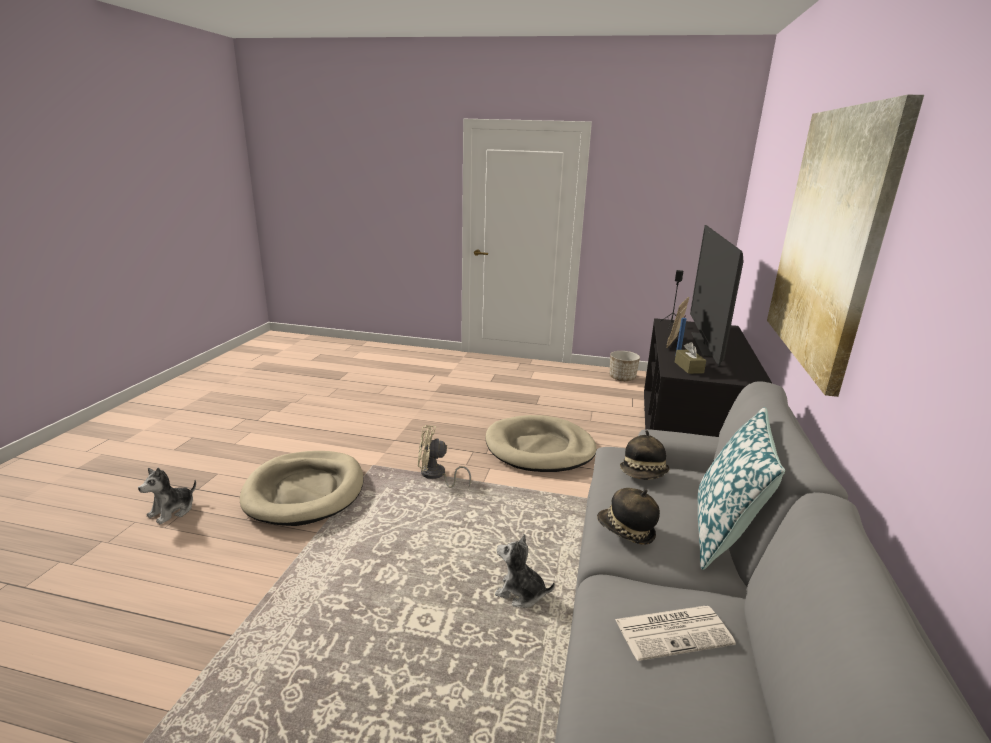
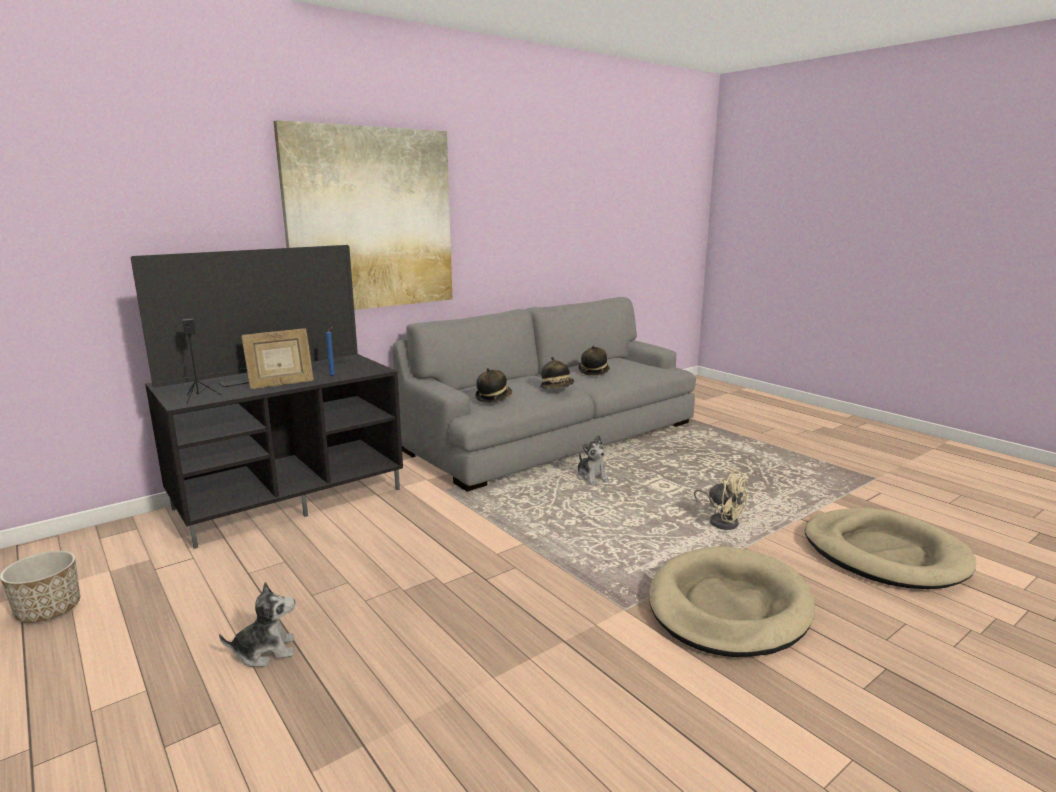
camera: 140 degrees left, 5 degrees down
plush toy [138,468,196,524] -> plush toy moved to [219,582,295,667]
beige fan [418,425,471,488] -> beige fan moved to [694,468,748,530]
beige dog bed [485,415,597,472] -> beige dog bed moved to [805,508,976,589]
newspaper [615,606,736,661] -> hat [579,346,610,376]
brown tissue box [675,342,706,374] -> none
pillow [698,407,785,570] -> none

